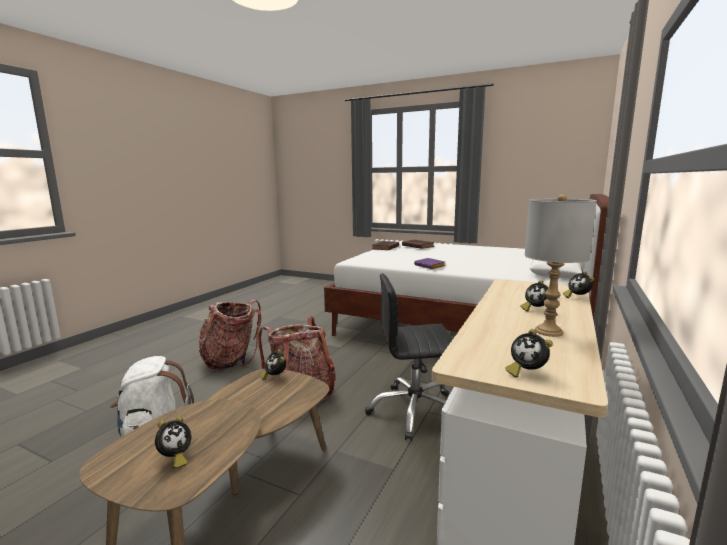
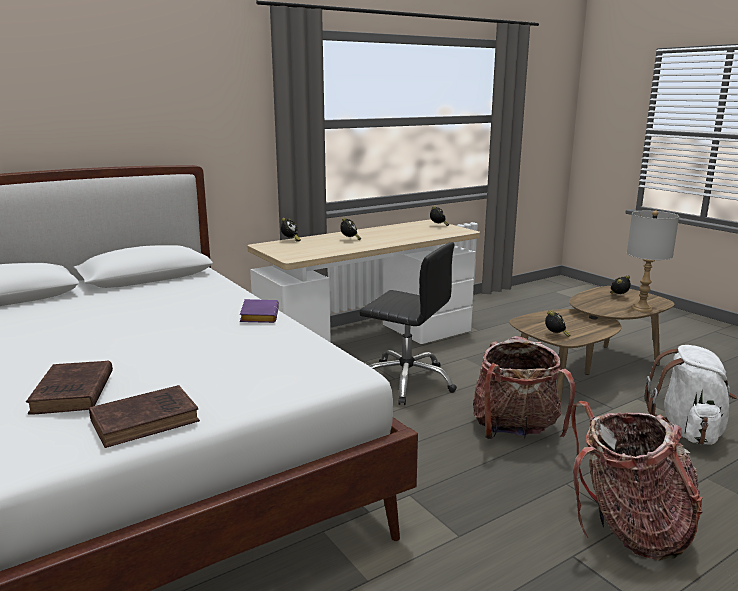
camera: 150 degrees left, 5 degrees up
grey table lamp [525,194,597,337] -> grey table lamp moved to [627,210,679,312]

